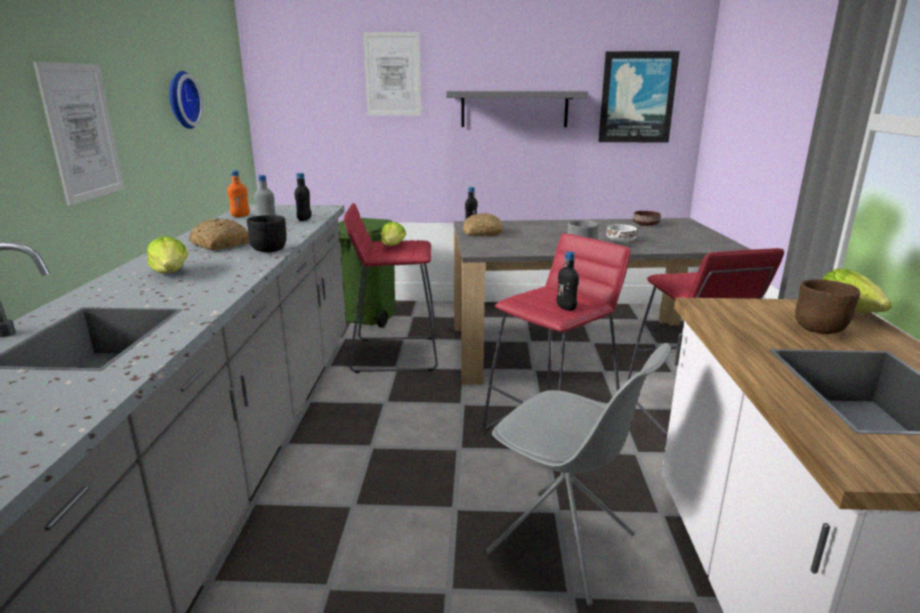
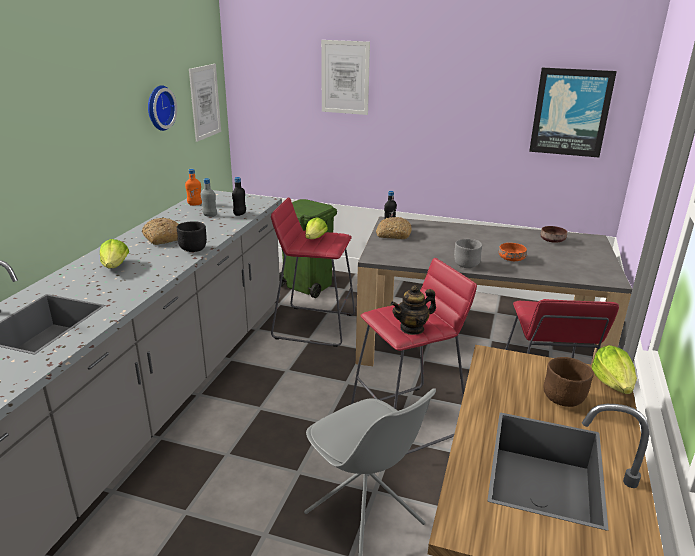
camera: 15 degrees right, 5 degrees up
picture [33,62,124,205] -> picture moved to [189,64,221,142]
grey shelf [446,91,588,127] -> none
black bottle [557,252,579,311] -> teapot [391,285,436,335]
white bowl [607,224,637,242] -> orange bowl [499,243,527,261]

